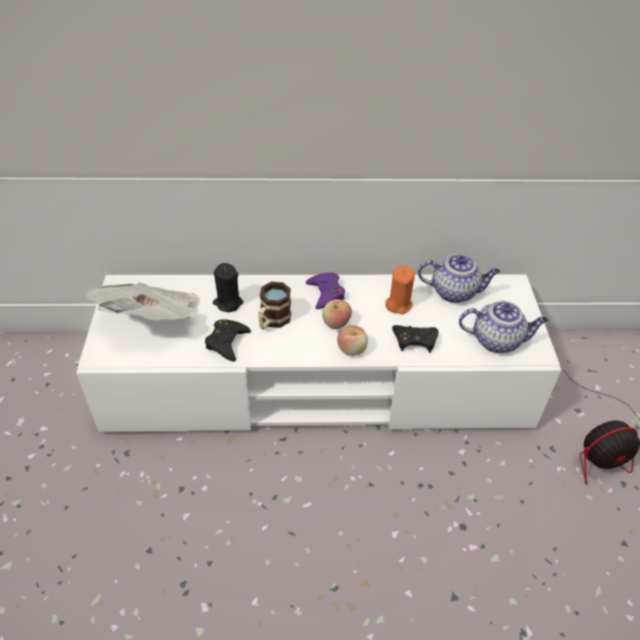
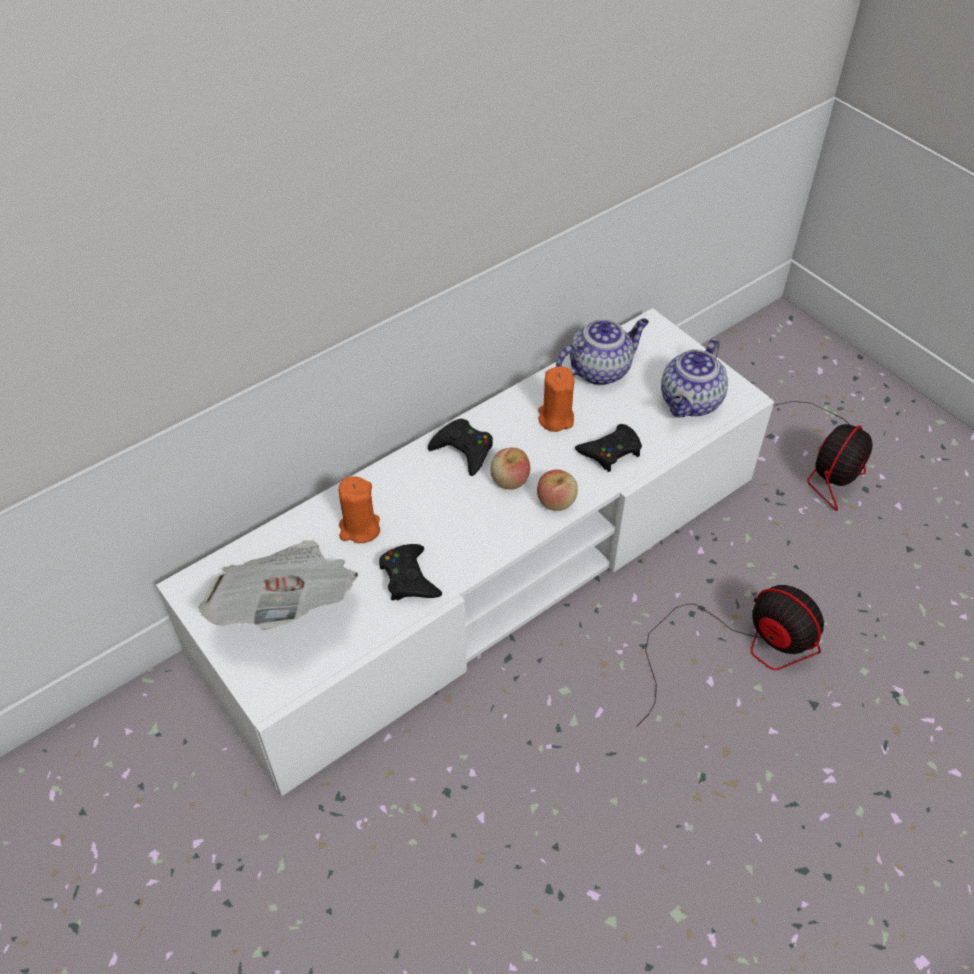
camera: 35 degrees left, 5 degrees up
black candle [213,263,243,312] -> orange candle [339,476,380,543]
mug [258,282,291,330] -> none
purple game controller [306,272,345,309] -> black game controller [428,419,493,476]
teapot [459,301,548,353] -> teapot turned 150 degrees clockwise [661,338,728,418]
none -> fan [637,585,824,726]

